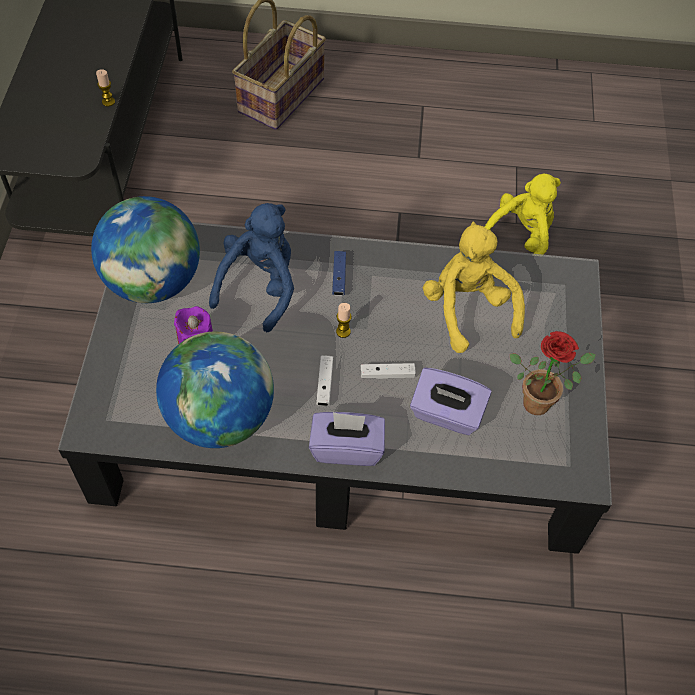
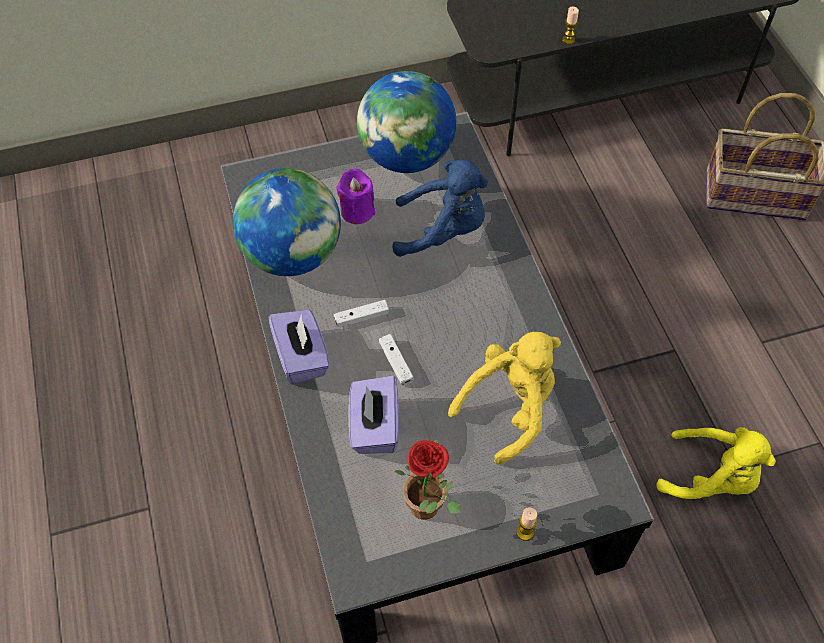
camera: 70 degrees right, 0 degrees up
blue game controller [332,251,346,296] -> none
candle [336,303,352,338] -> candle moved to [517,507,537,541]

